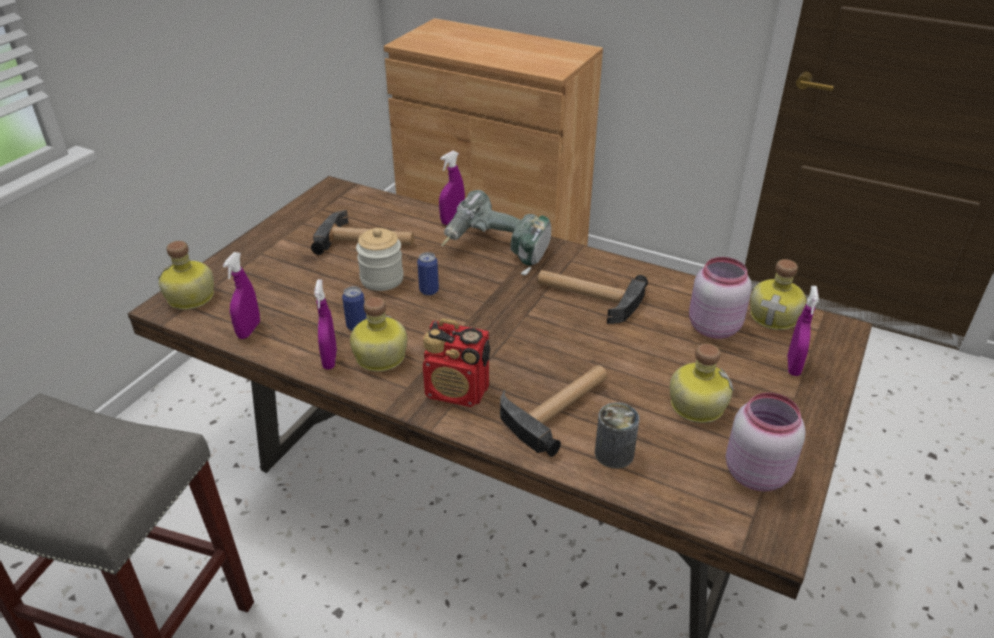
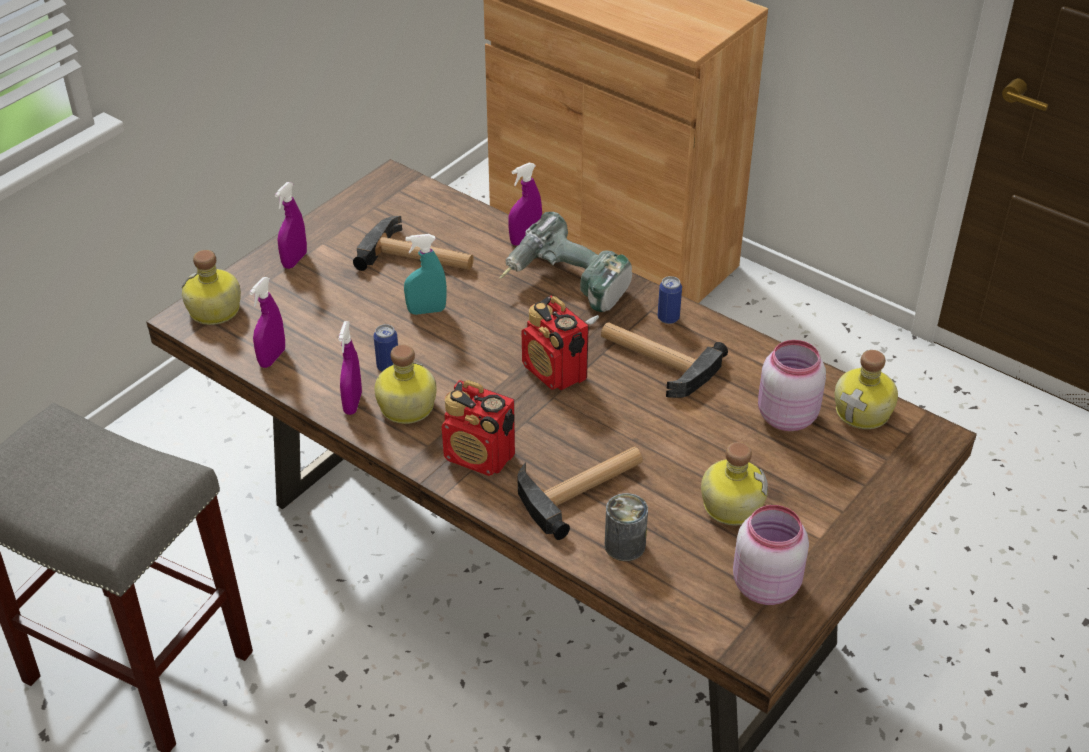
camera: 10 degrees right, 5 degrees up
jar [356,228,404,291] -> turquoise spray bottle [404,234,447,315]
can [417,252,439,296] -> can moved to [658,276,682,324]
purple spray bottle [787,286,819,376] -> purple spray bottle moved to [275,182,307,269]
none -> radio [522,296,589,390]

